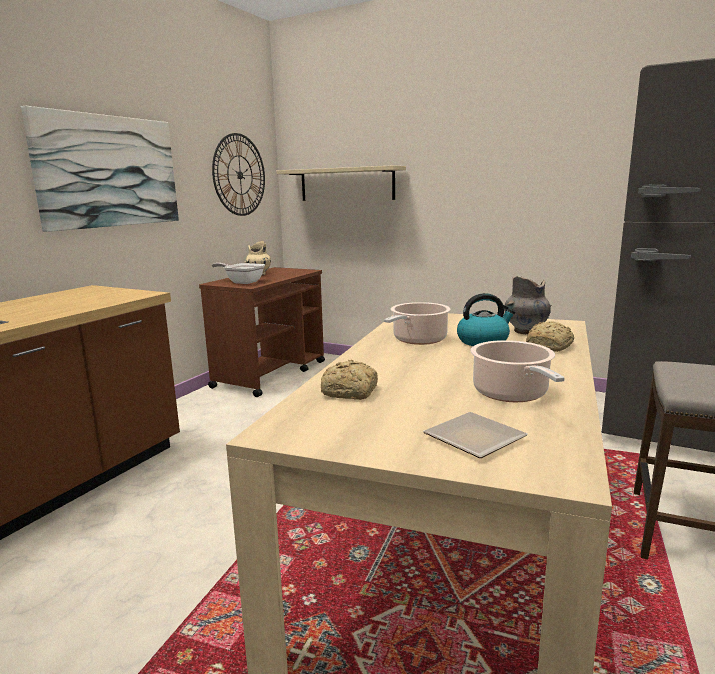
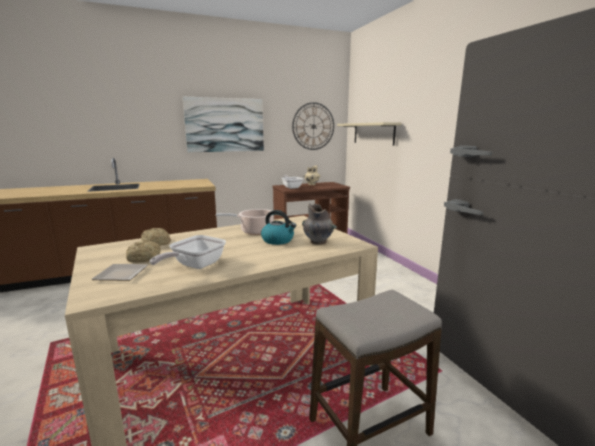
camera: 40 degrees right, 0 degrees up
cooking pot [471,340,565,402] -> frying pan [150,235,226,269]
bread [526,321,574,352] -> bread moved to [126,240,161,263]

